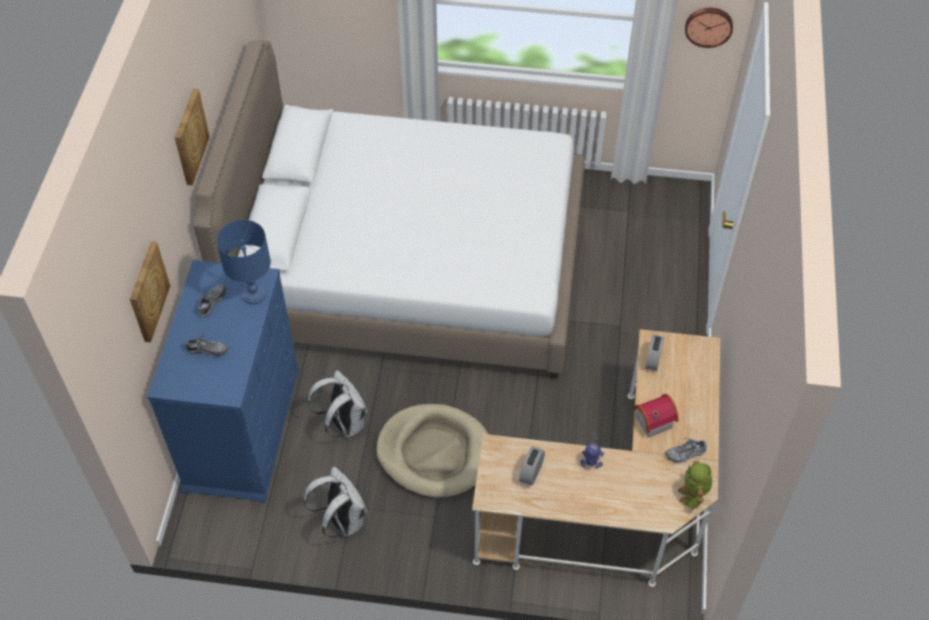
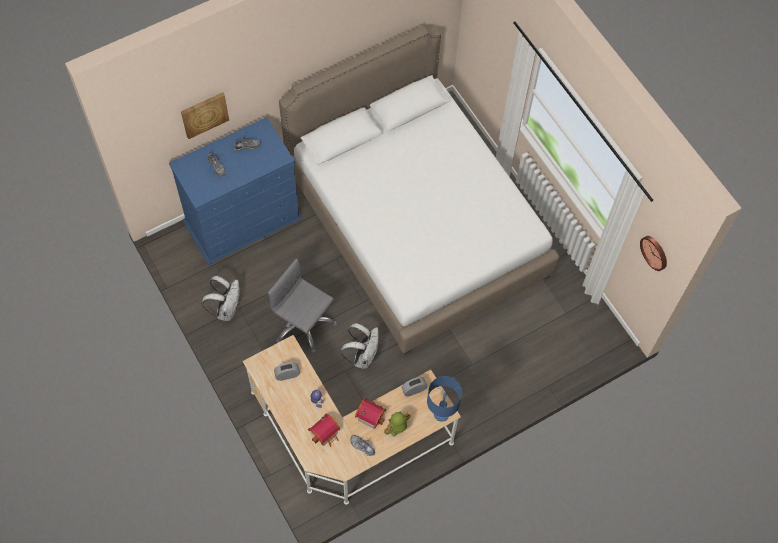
camera: 50 degrees right, 10 degrees up
picture [175,89,210,185] -> none
blue table lamp [217,220,271,304] -> blue table lamp moved to [427,376,462,422]
white backpack [308,370,368,438] -> white backpack moved to [341,323,379,369]
beige dog bed [376,404,489,498] -> grey office chair [268,258,337,354]
toy robot [677,460,712,510] -> toy robot moved to [384,411,411,437]
none -> toy house [308,413,340,447]

